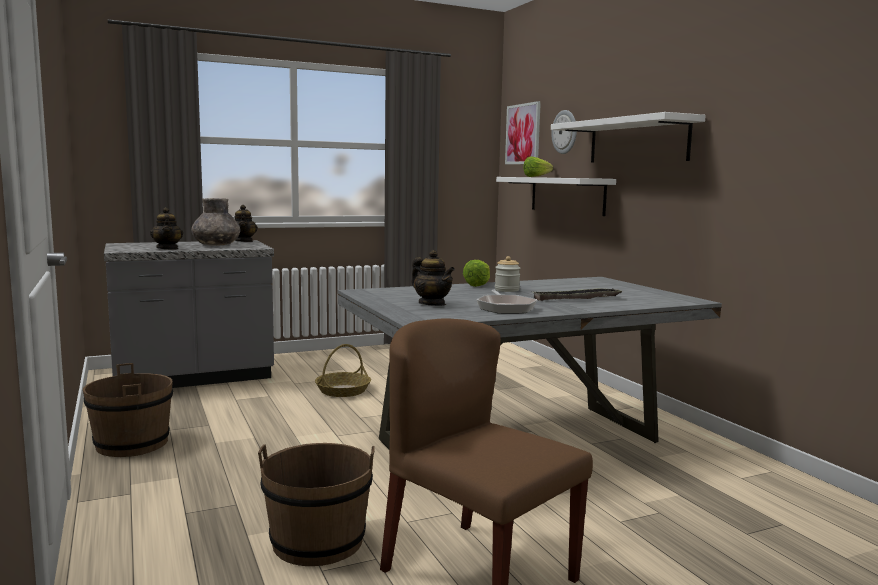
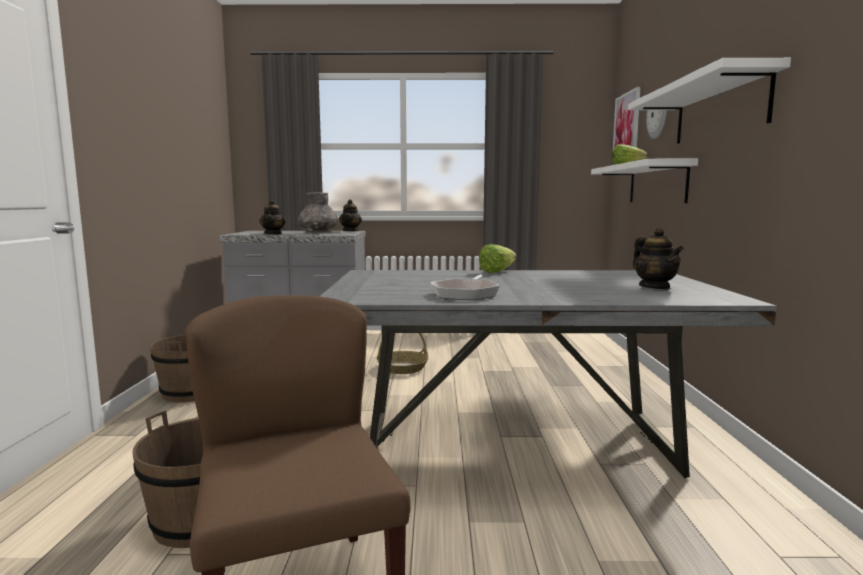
camera: 25 degrees right, 0 degrees up
teapot [411,250,455,306] -> teapot moved to [633,228,684,289]
jar [495,256,521,292] -> none
tray [533,288,622,301] -> none

